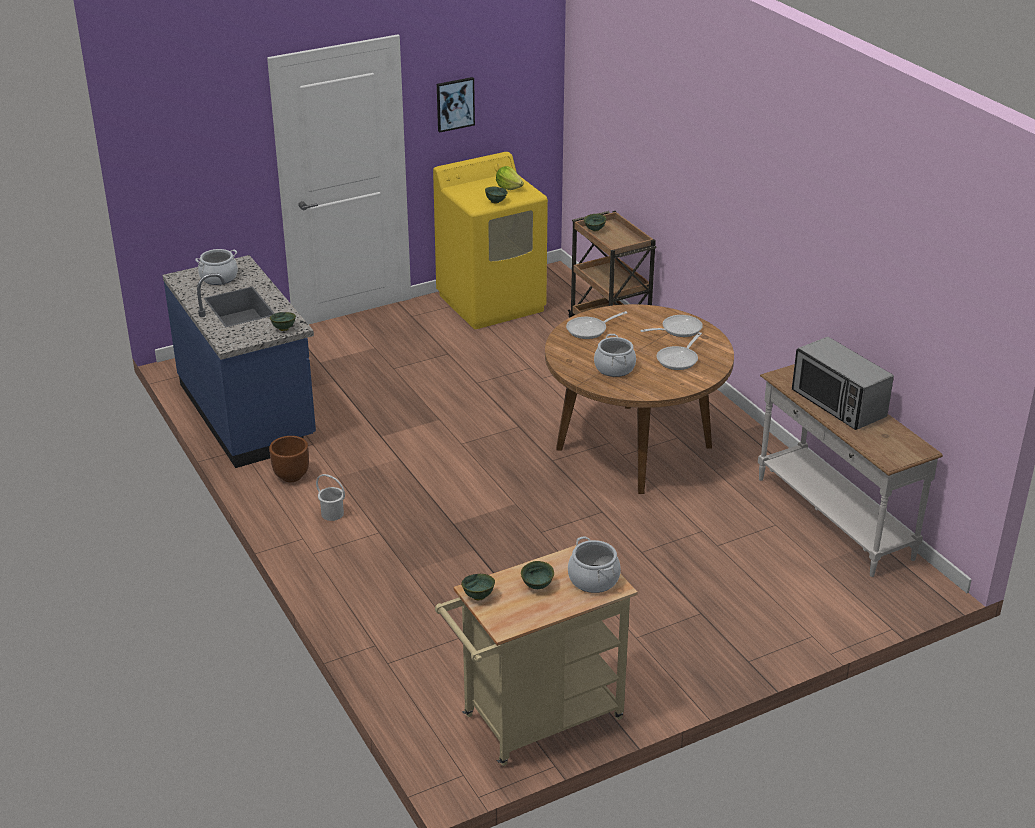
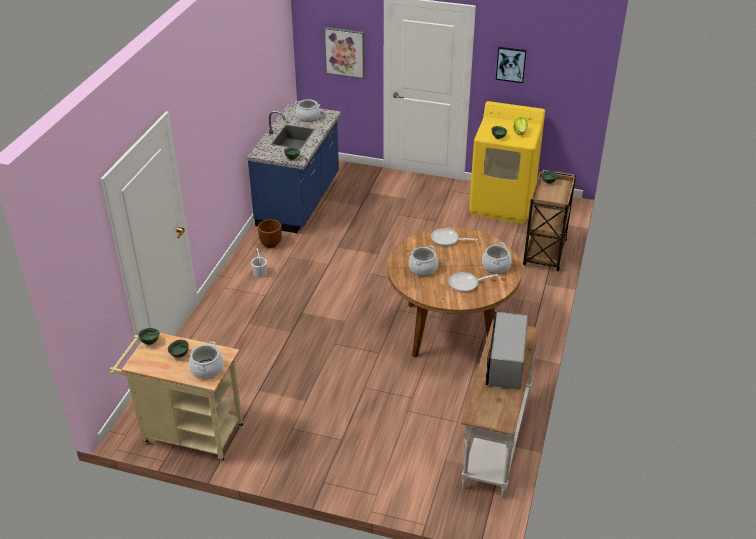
camera: 45 degrees right, 5 degrees up
frying pan [640,315,703,337] -> cooking pot [482,242,512,274]
none -> picture [324,27,365,79]

